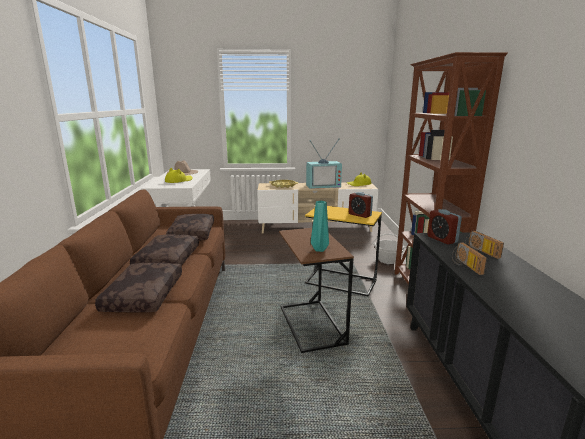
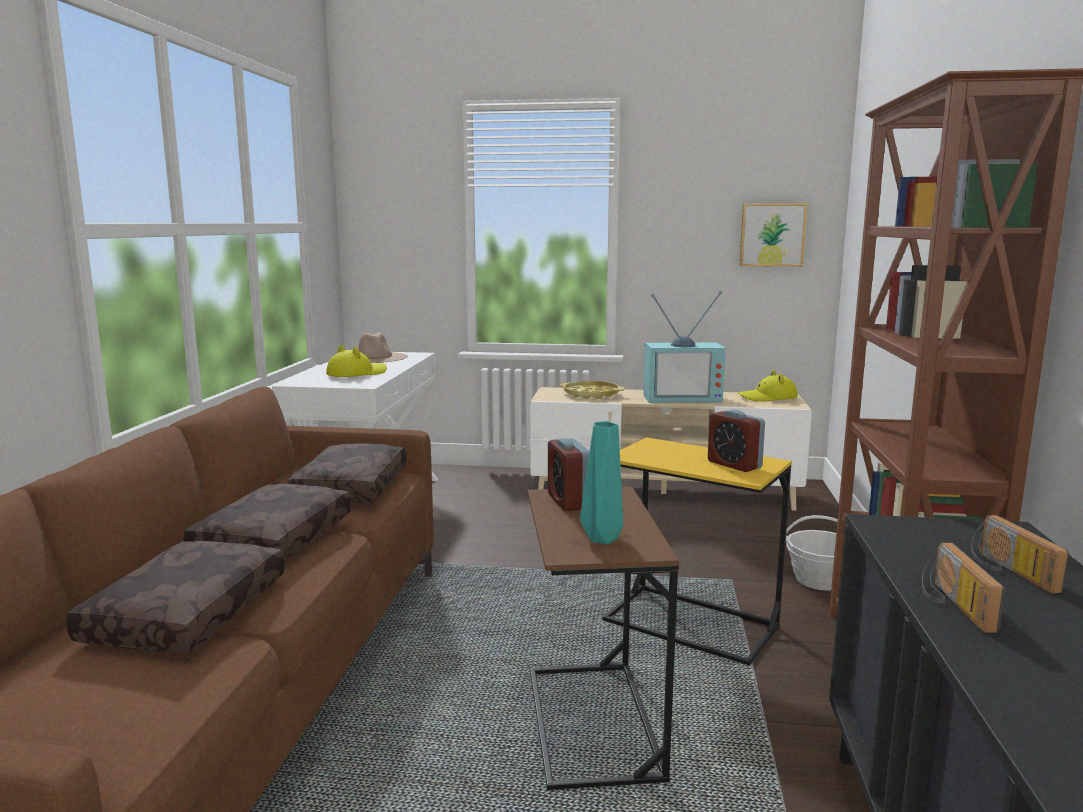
camera: 10 degrees right, 5 degrees down
alarm clock [428,209,462,244] -> alarm clock moved to [548,438,589,511]
none -> picture [740,203,808,266]

